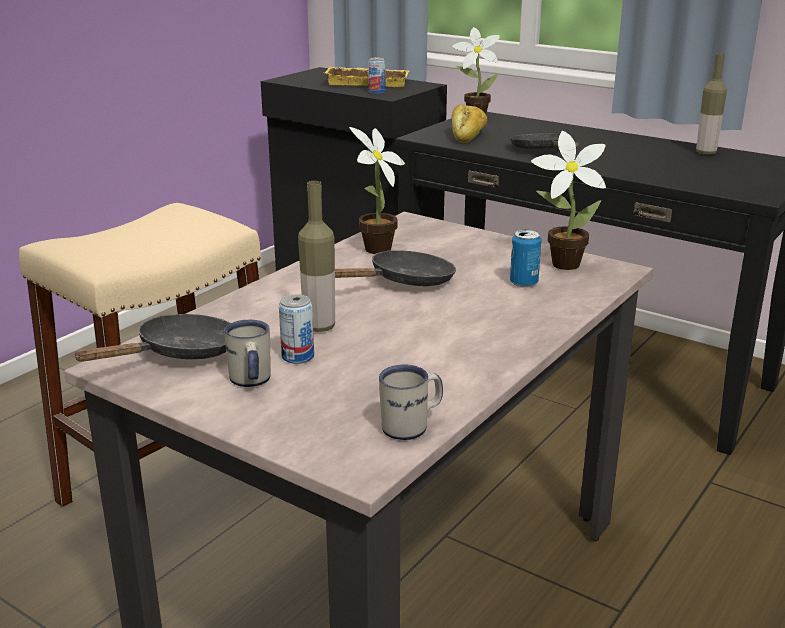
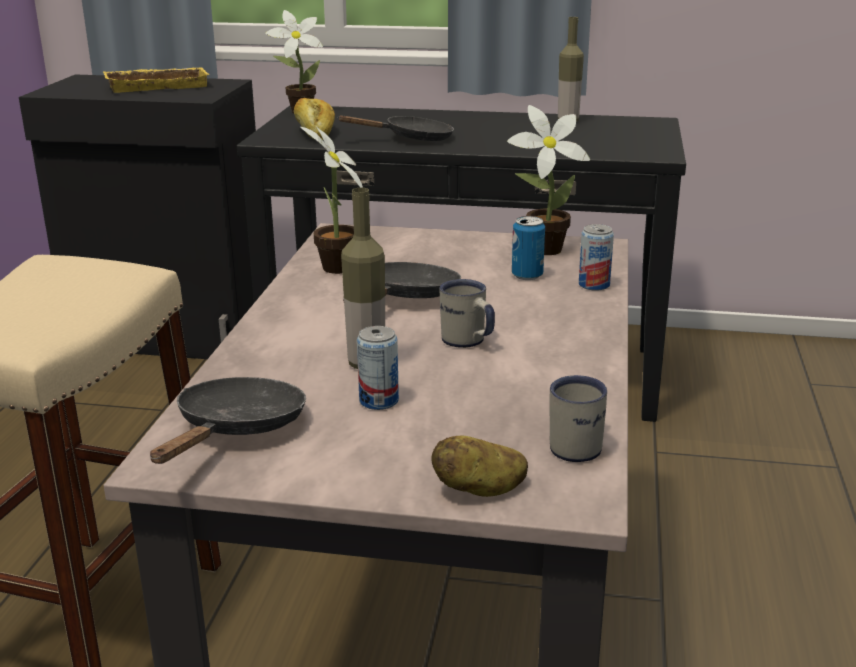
camera: 25 degrees left, 0 degrees up
white mug [224,320,271,387] -> white mug moved to [439,279,495,348]
can [368,57,385,94] -> can moved to [579,224,614,291]
black frying pan [510,133,579,149] -> black frying pan turned 120 degrees clockwise [337,115,454,141]
none -> potato [431,436,528,497]

